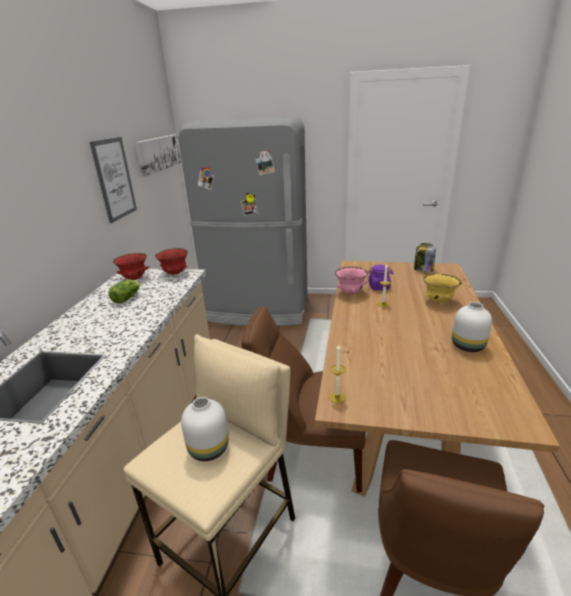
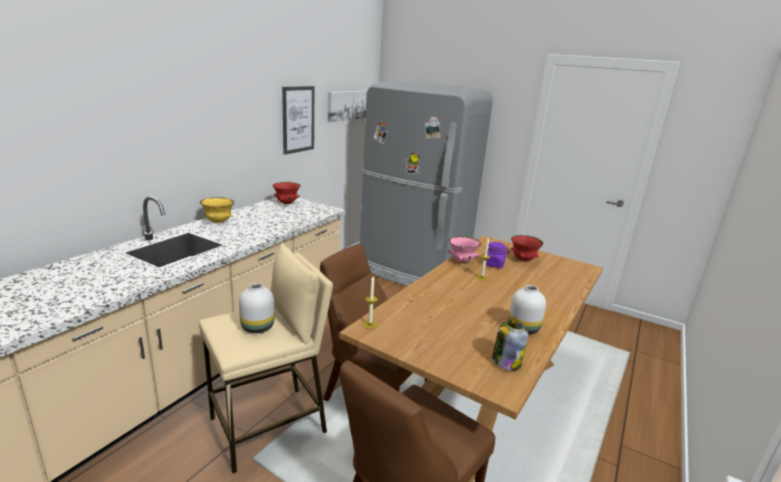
camera: 20 degrees right, 5 degrees down
lettuce [108,280,140,304] -> none
red bowl [155,248,188,275] -> red bowl moved to [511,235,543,261]
jar [414,243,436,272] -> jar moved to [492,320,529,371]
yellow bowl [424,274,462,303] -> yellow bowl moved to [200,197,234,223]

